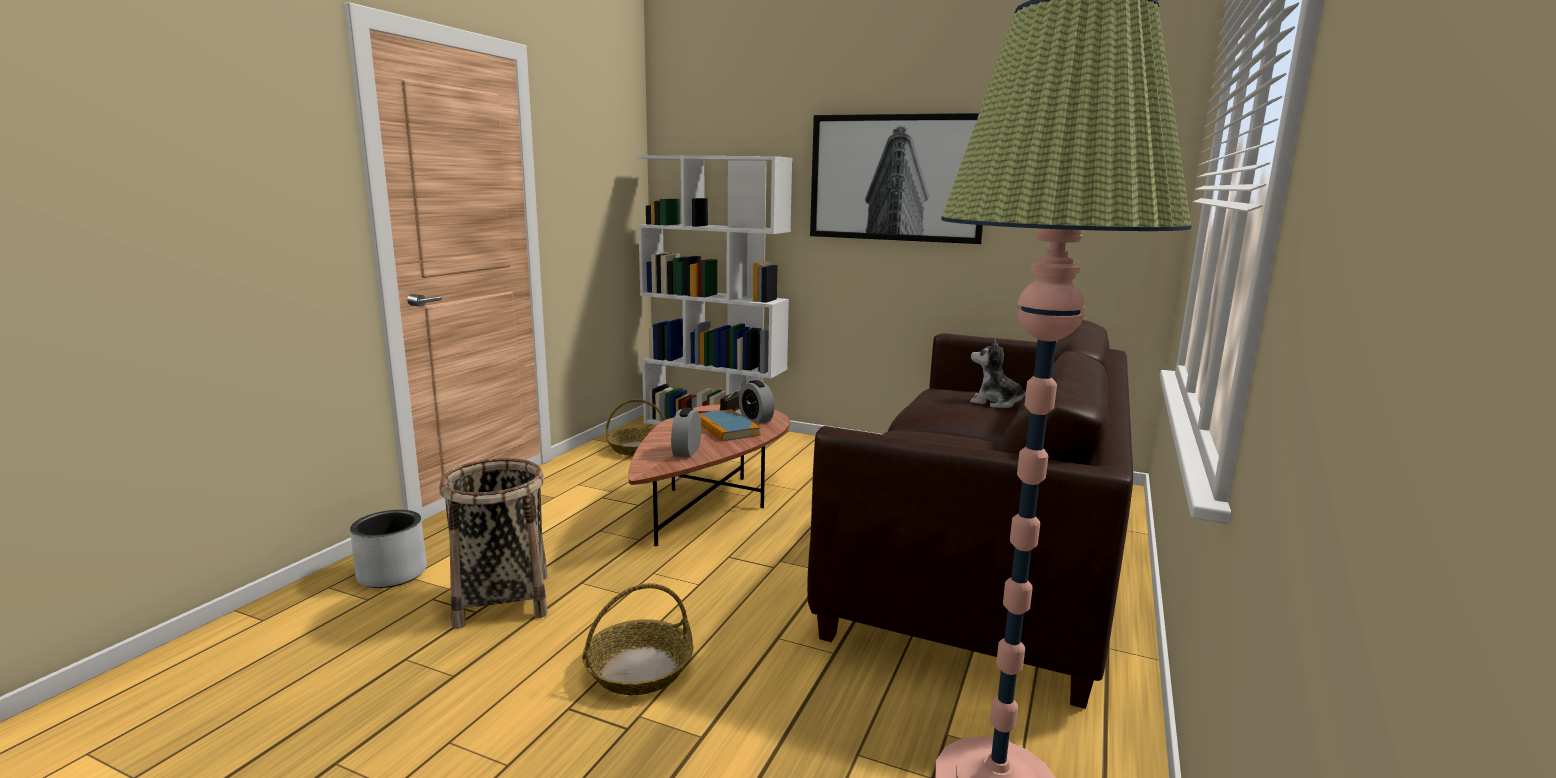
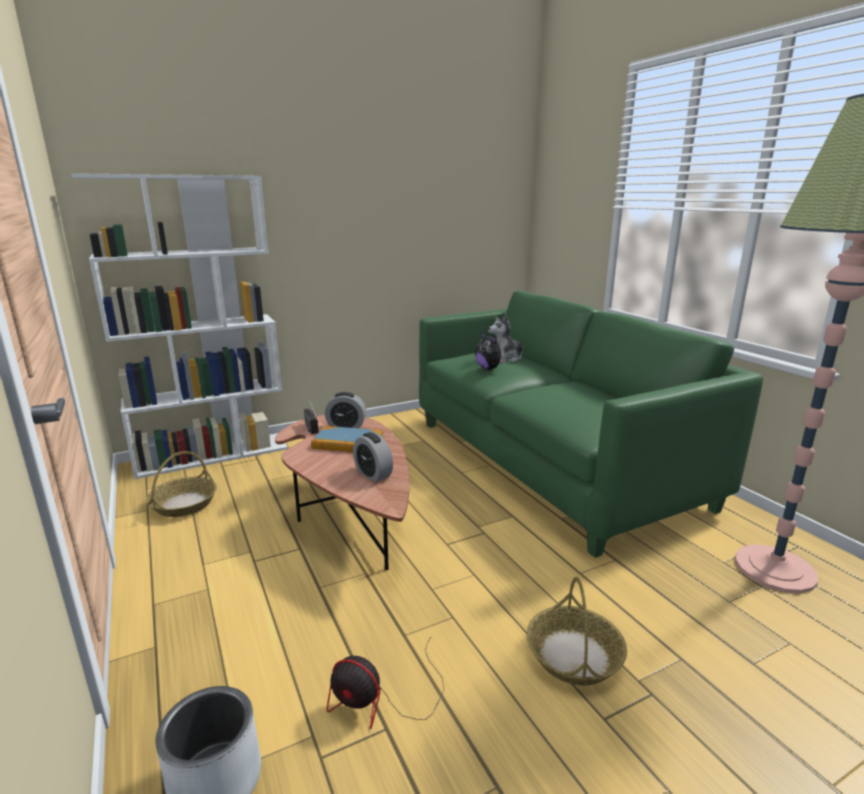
camera: 50 degrees left, 5 degrees up
basket [439,458,548,629] -> fan [327,637,444,729]
brown sofa [807,320,1133,709] -> green sofa [419,291,763,558]
picture [810,113,983,244] -> none
none -> plush toy [475,332,506,370]

